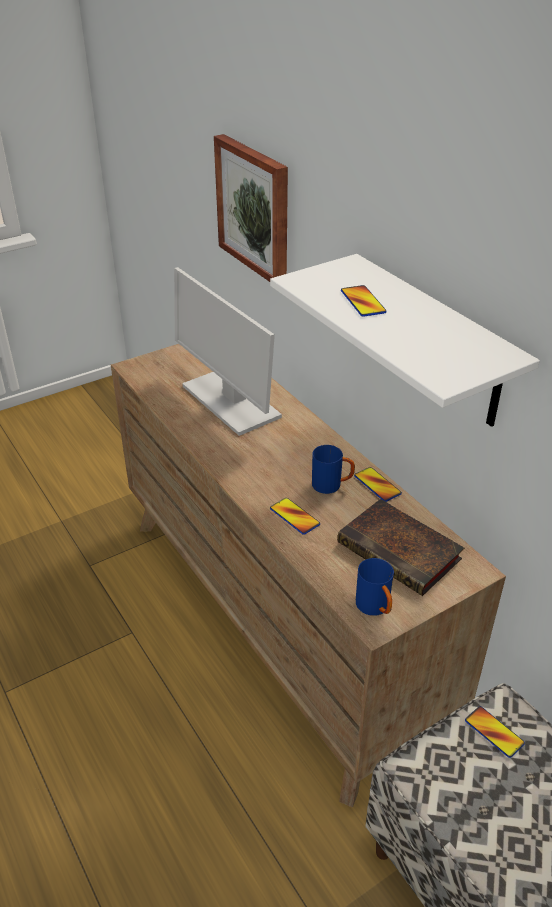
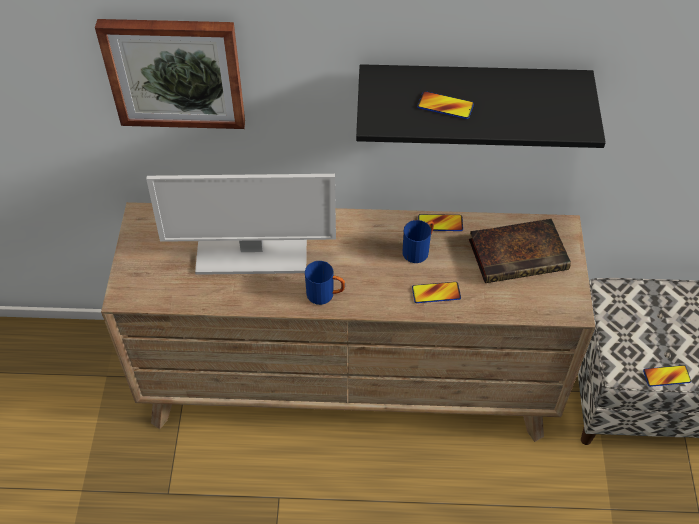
camera: 55 degrees left, 15 degrees up
white shelf [270,254,540,427] -> black shelf [356,64,606,148]
blue mug [356,558,394,616] -> blue mug moved to [305,261,345,305]
phone [465,706,525,758] -> phone moved to [643,365,691,387]

